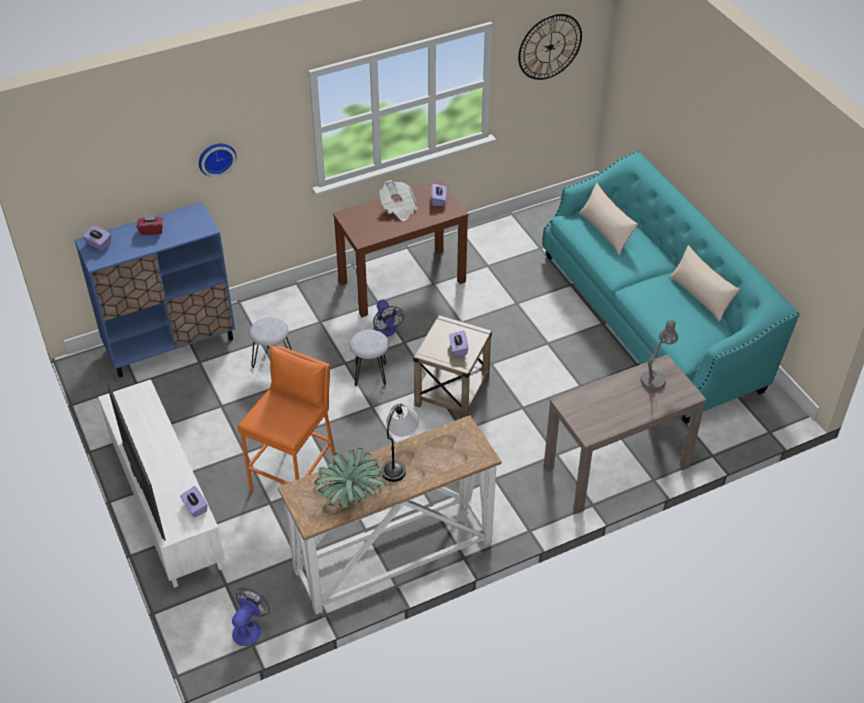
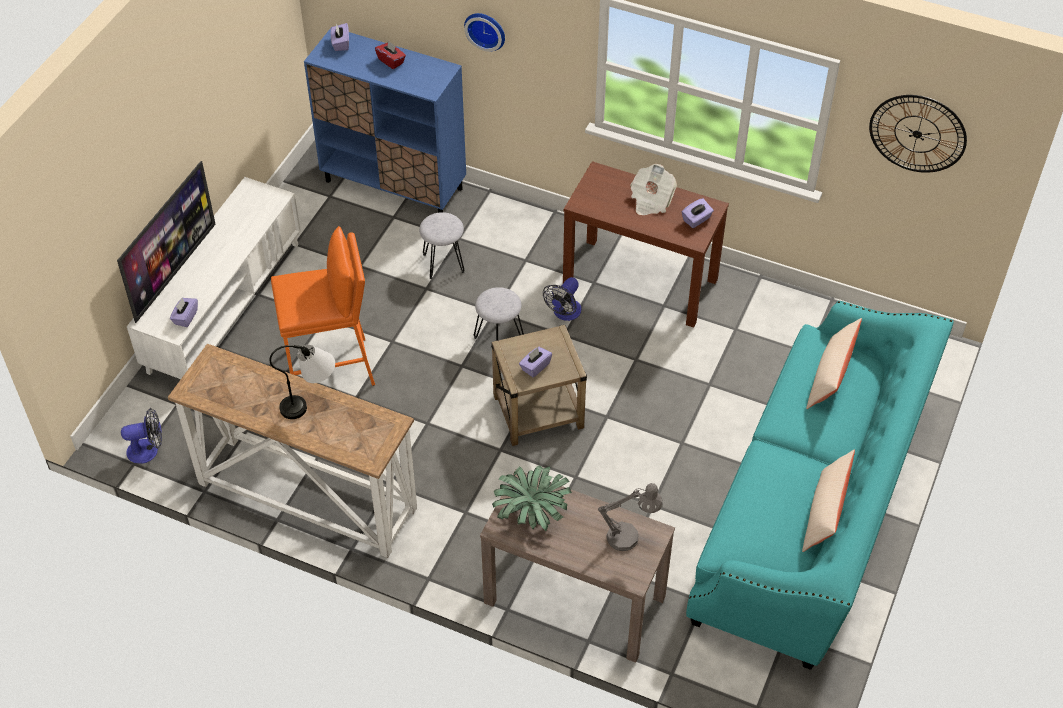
camera: 50 degrees right, 5 degrees up
potted plant [314,448,387,510] -> potted plant moved to [492,465,572,531]

